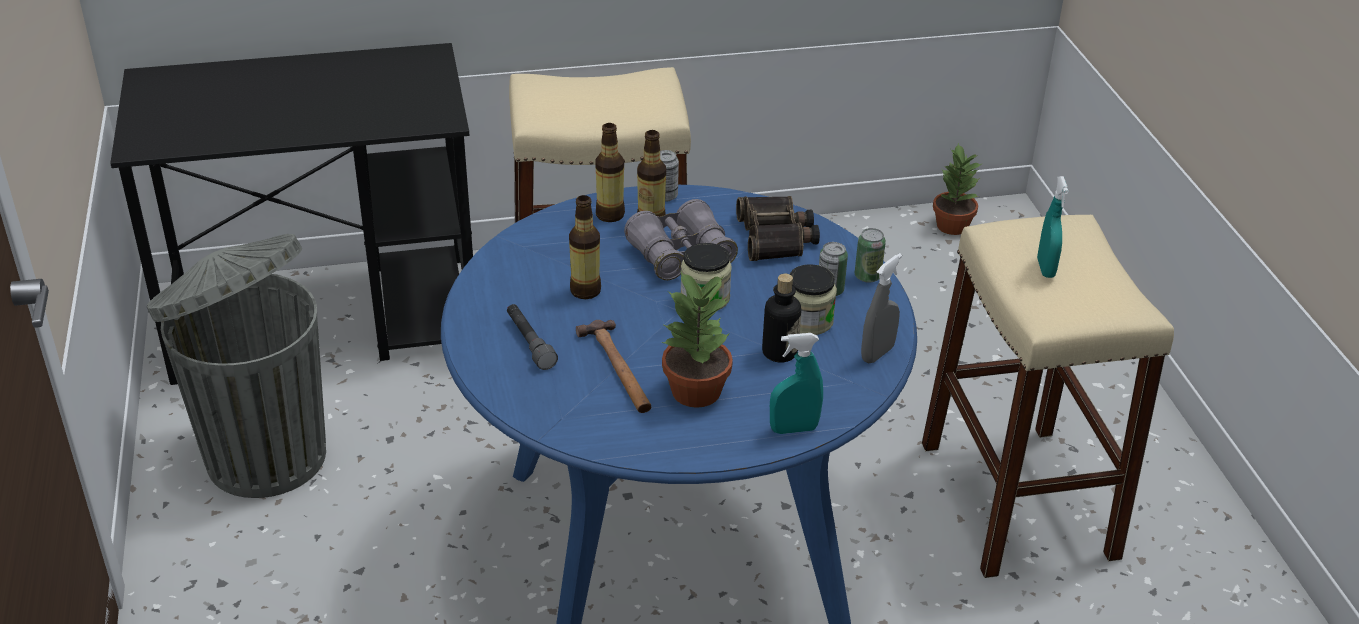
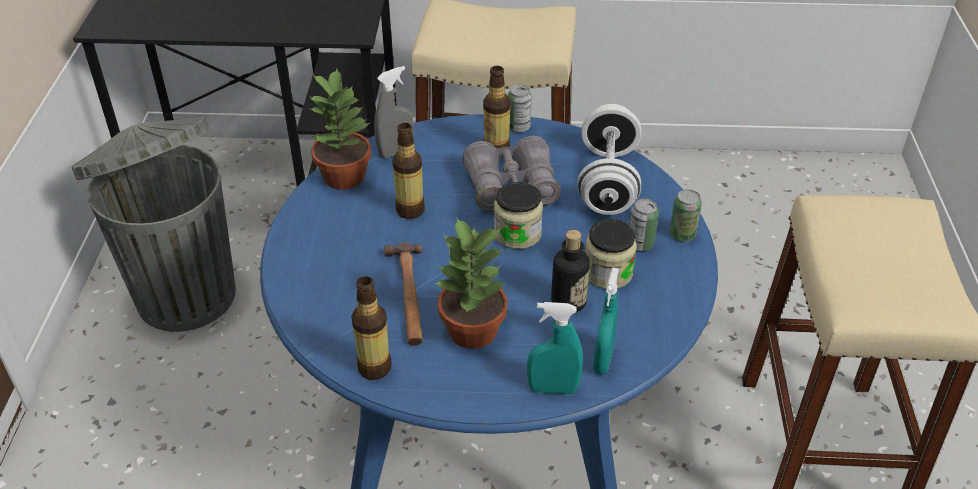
camera: 15 degrees right, 5 degrees up
grey flashlight [507,304,558,370] -> none
bottle [595,123,625,222] -> bottle moved to [351,276,392,380]
binoculars [736,196,820,261] -> white dumbbell [577,104,641,215]
grey spray bottle [861,253,902,363] -> grey spray bottle moved to [374,66,414,158]
potted plant [933,143,983,235] -> potted plant moved to [309,69,371,190]
turquoise spray bottle [1037,176,1069,278] -> turquoise spray bottle moved to [593,267,619,375]

